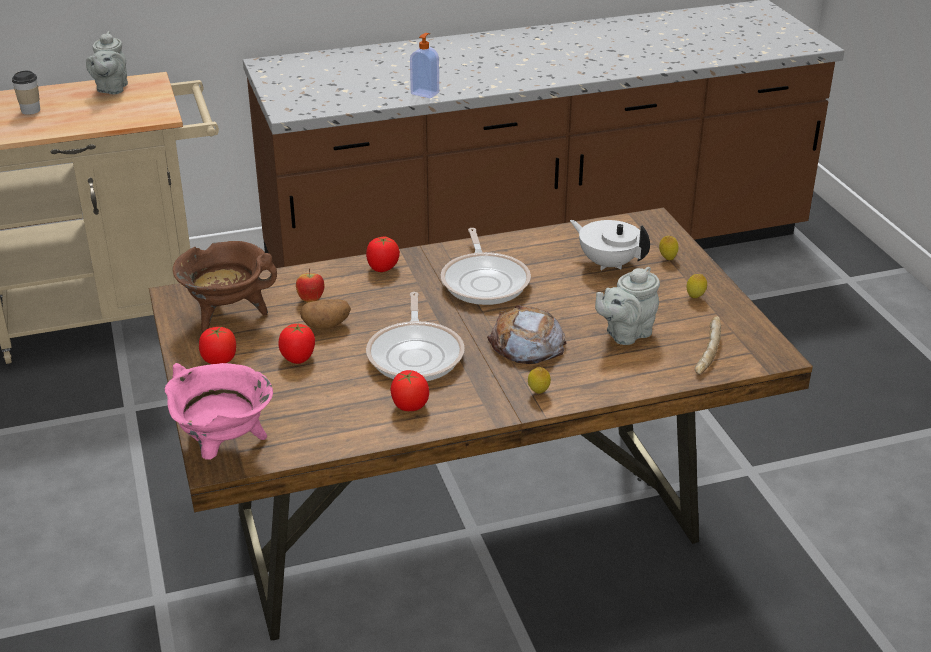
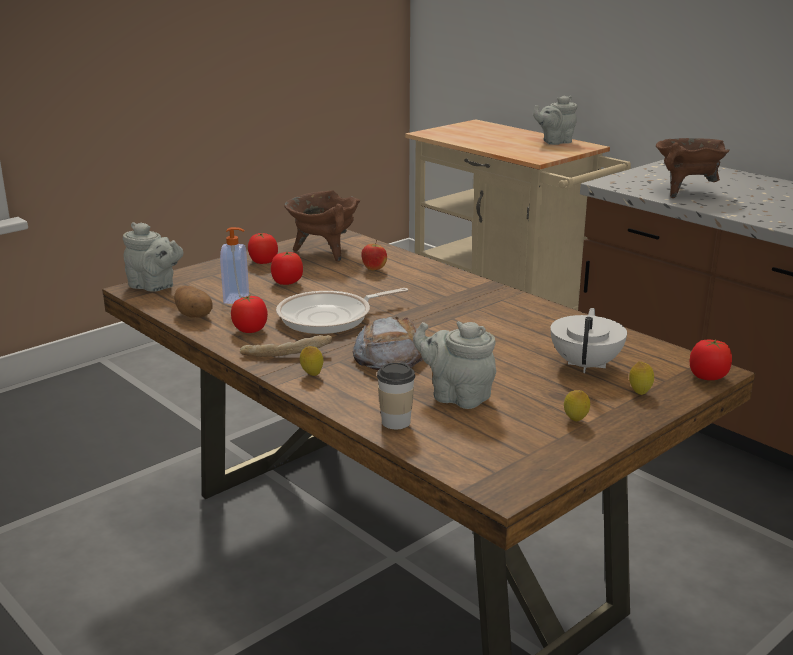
camera: 65 degrees right, 10 degrees down
cup [12,71,40,115] -> cup moved to [377,362,415,429]
pink cooking pot [164,363,273,460] -> grey teapot [123,222,183,292]
potato [300,299,351,330] -> potato moved to [174,286,213,318]
tomato [366,237,400,272] -> tomato moved to [690,339,732,380]
soap dispenser [410,33,439,98] -> soap dispenser moved to [220,227,249,304]
frying pan [441,228,531,305] -> none
bread [695,316,721,375] -> bread moved to [240,335,332,357]
none -> brown cooking pot [656,138,730,198]

